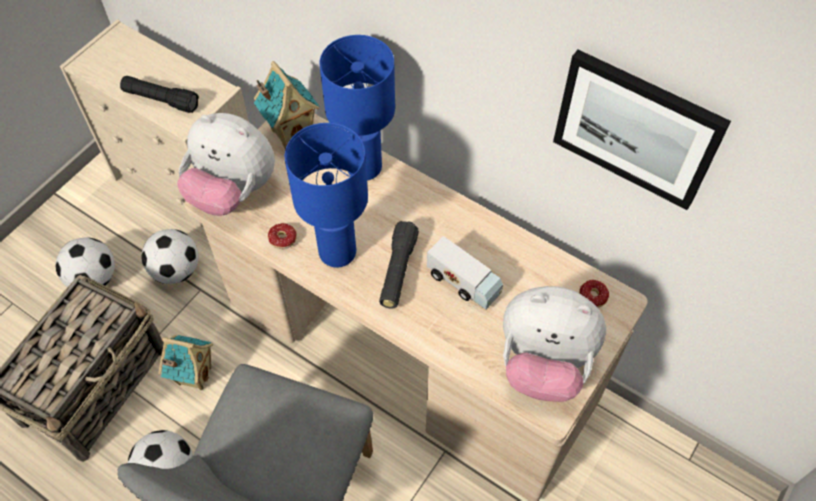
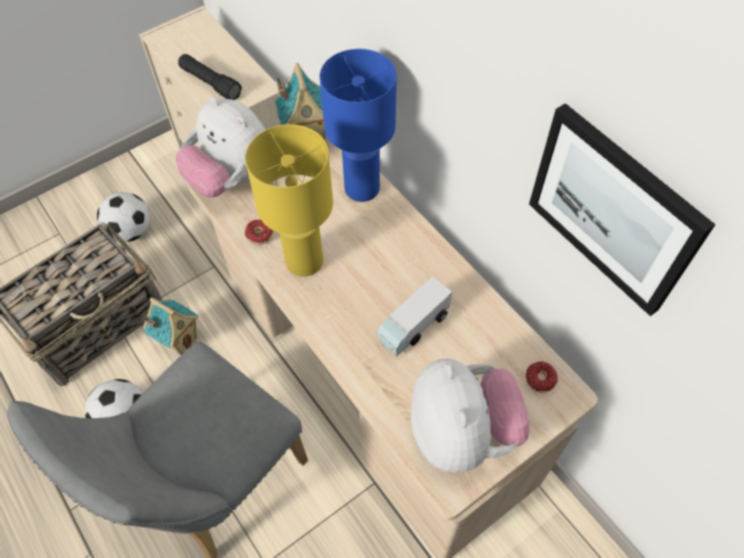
camera: 20 degrees right, 0 degrees up
football [141,229,199,284] -> none
blue table lamp [285,123,368,268] -> yellow table lamp [245,124,333,277]
black flashlight [379,221,419,309] -> none
toy truck [427,236,503,309] -> toy truck turned 75 degrees clockwise [378,277,452,357]
plush toy [503,286,606,402] -> plush toy turned 135 degrees counterclockwise [411,359,530,473]

